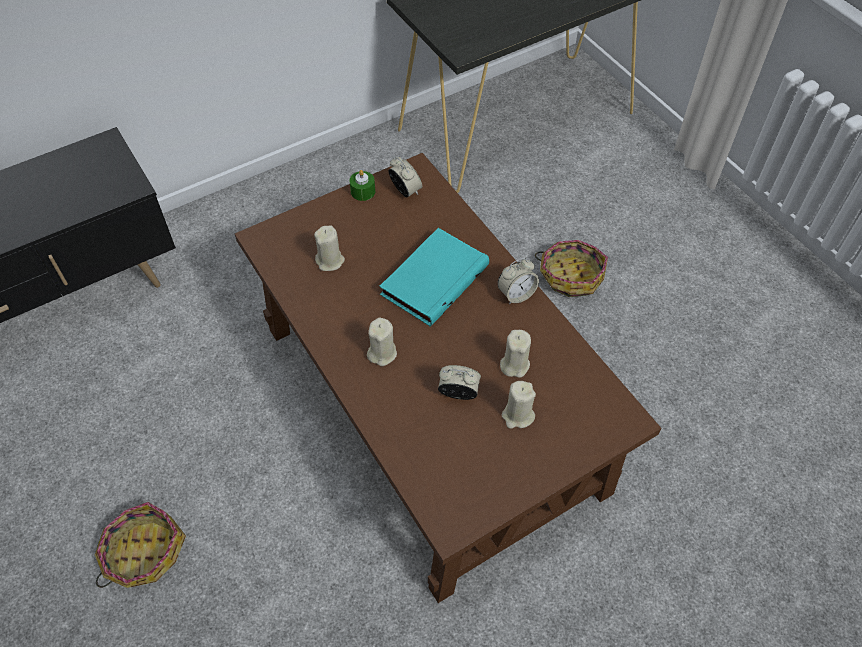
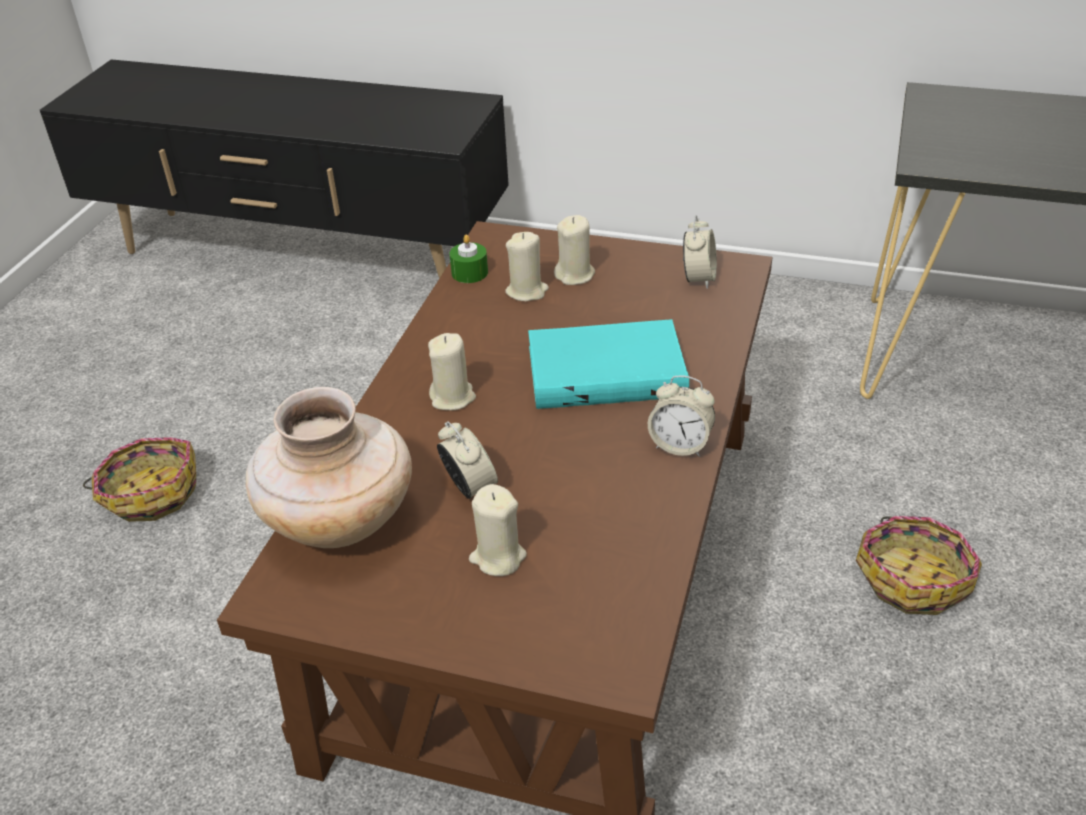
camera: 50 degrees right, 15 degrees down
green candle [350,170,375,201] -> green candle moved to [449,234,488,283]
beige candle [500,330,531,378] -> beige candle moved to [554,215,595,285]
none -> beige vase [246,387,412,548]

